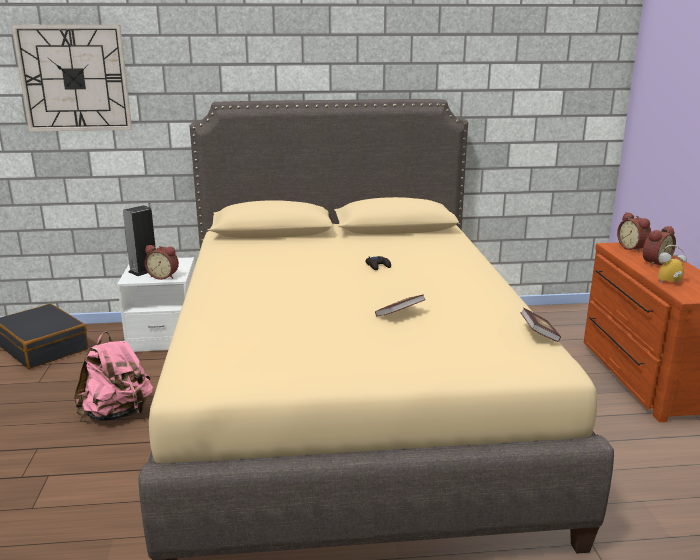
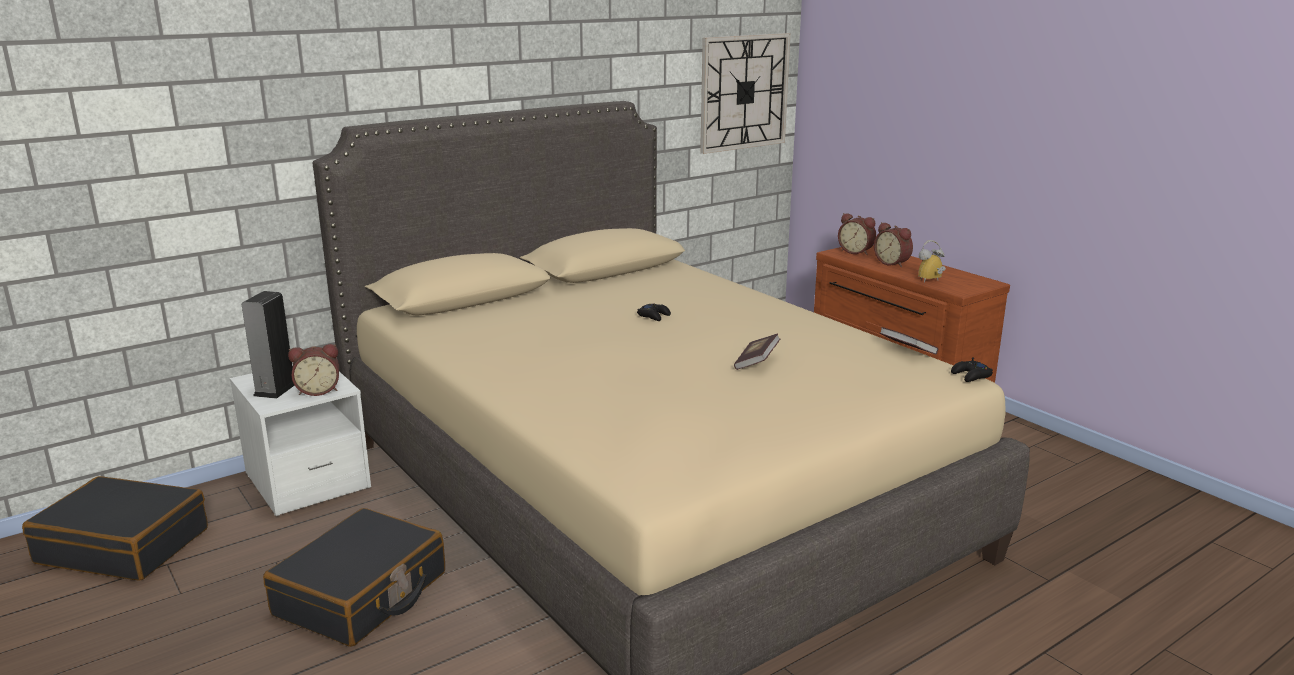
camera: 30 degrees left, 0 degrees up
wall clock [11,25,132,131] -> wall clock moved to [700,33,790,154]
pink backpack [74,332,153,421] -> black suitcase [263,508,445,647]
alarm clock [643,226,676,267] -> alarm clock turned 120 degrees clockwise [874,222,913,267]
none -> black game controller [951,358,993,382]

